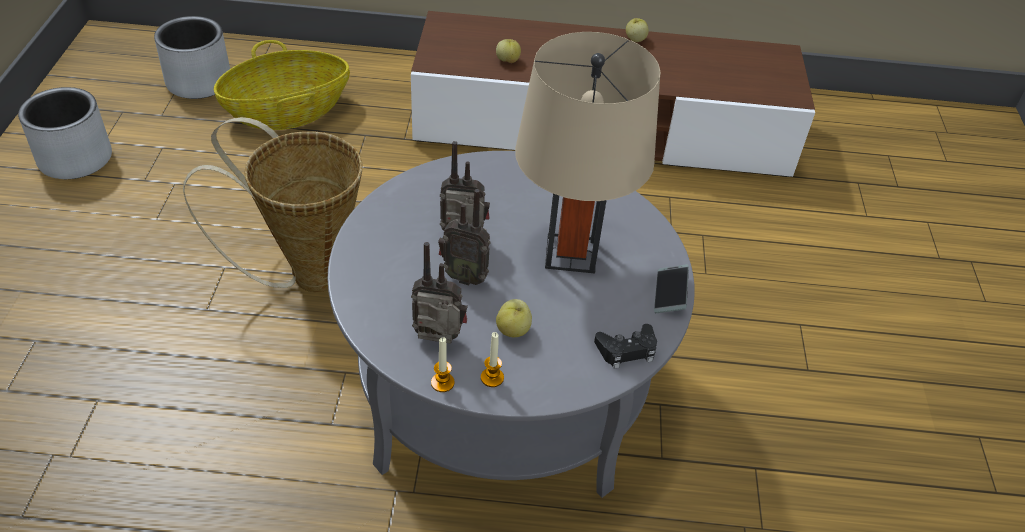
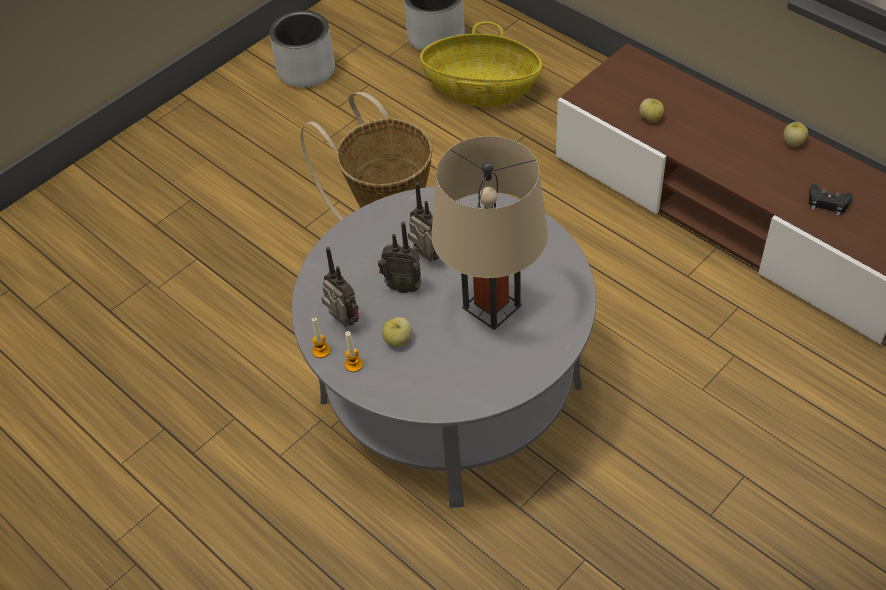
camera: 45 degrees right, 5 degrees up
radio [438,189,491,286] -> radio turned 45 degrees counterclockwise [378,222,422,293]
black game controller [594,324,657,368] -> black game controller moved to [809,184,853,216]
phone [654,264,689,313] -> none

